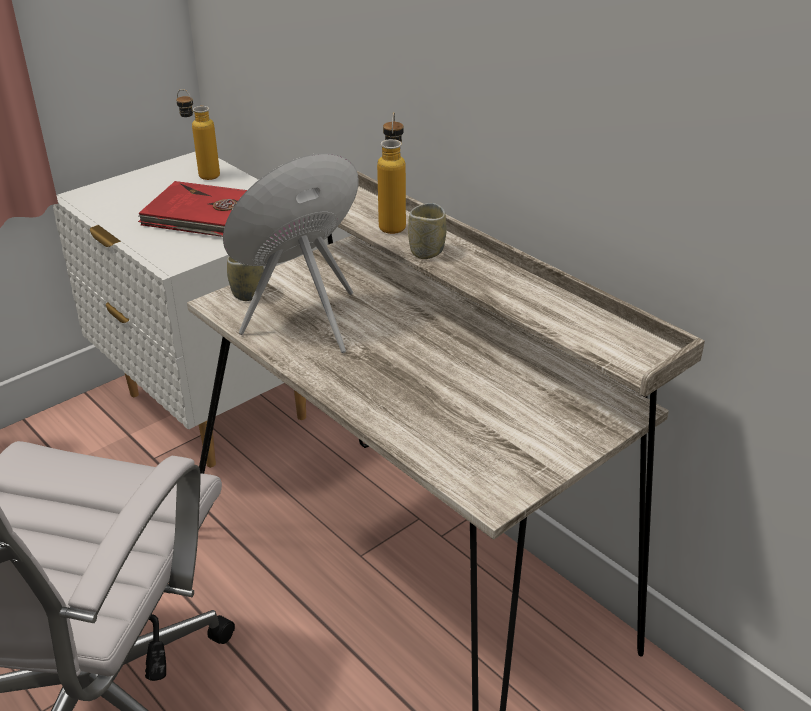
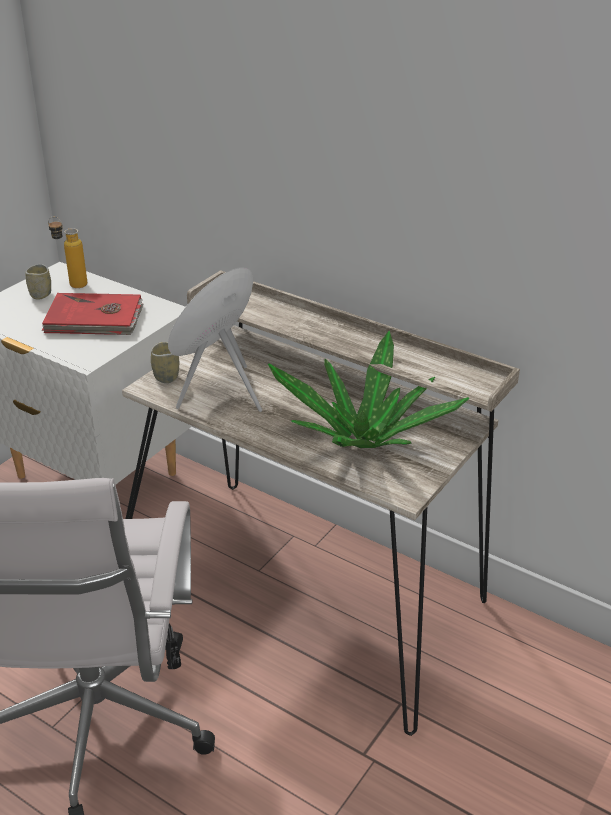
camera: 15 degrees left, 0 degrees up
bottle [377,112,406,234] -> none
cup [408,203,447,259] -> cup moved to [25,264,51,300]
none -> potted plant [268,331,470,448]

